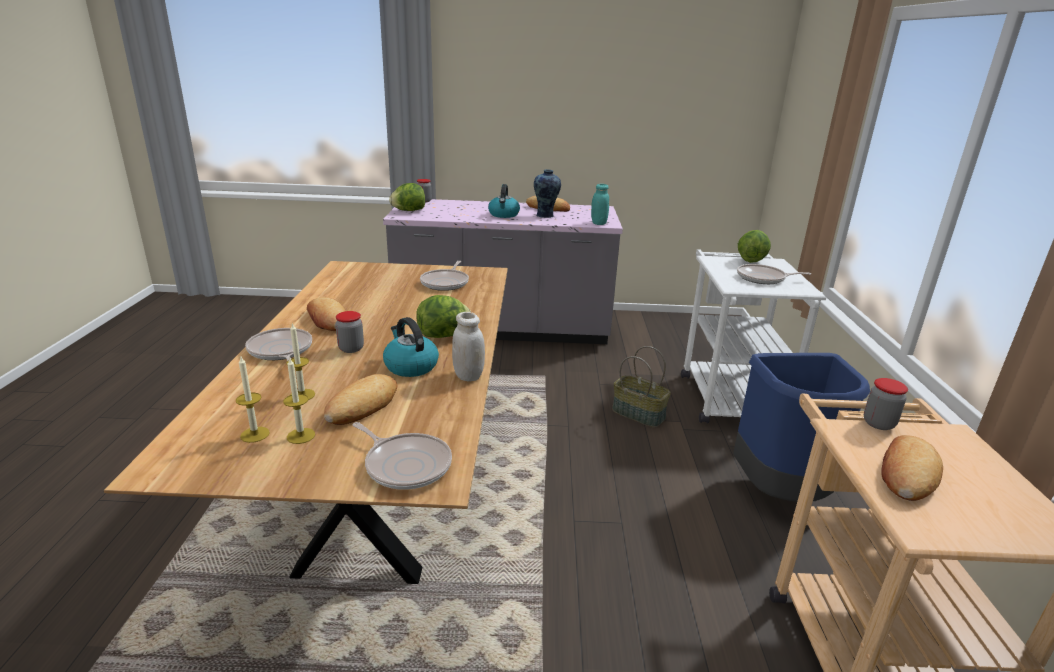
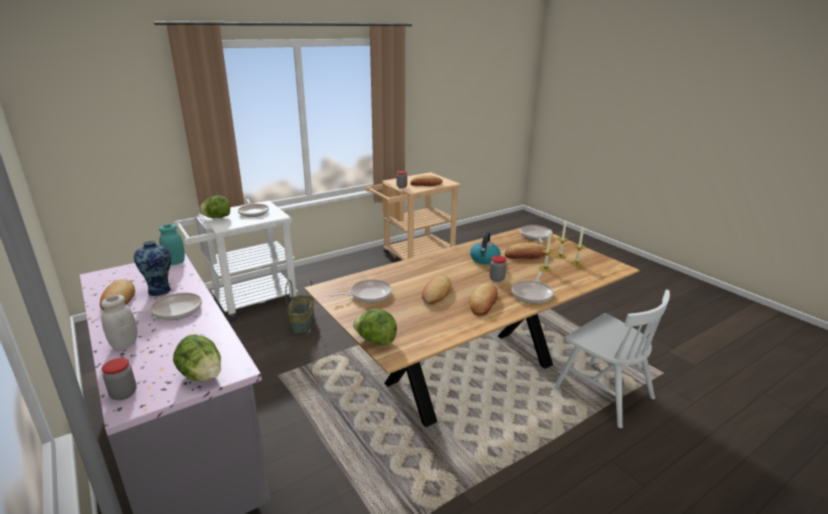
camera: 125 degrees left, 0 degrees up
lettuce [416,295,471,338] -> lettuce moved to [353,309,397,345]
white jar [452,312,485,381] -> white jar moved to [101,295,137,350]
kettle [488,184,520,218] -> frying pan [132,293,202,320]
blue trash can [733,353,870,502] -> none
none -> bread [422,276,452,304]
none -> white chair [554,290,670,428]

